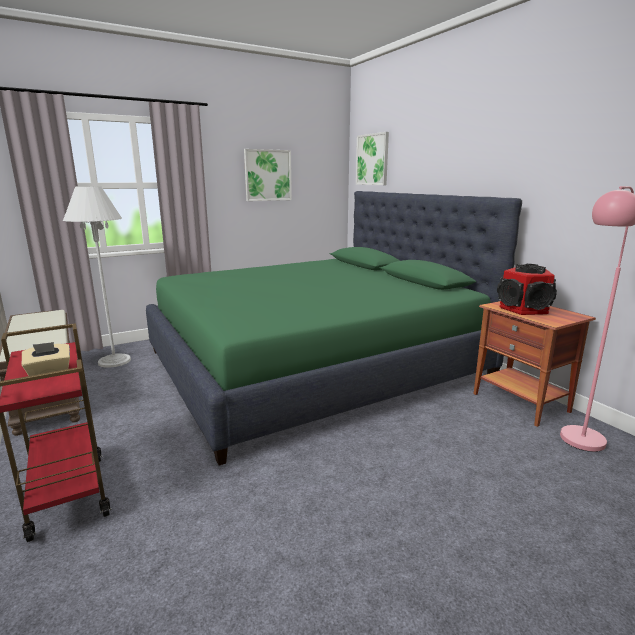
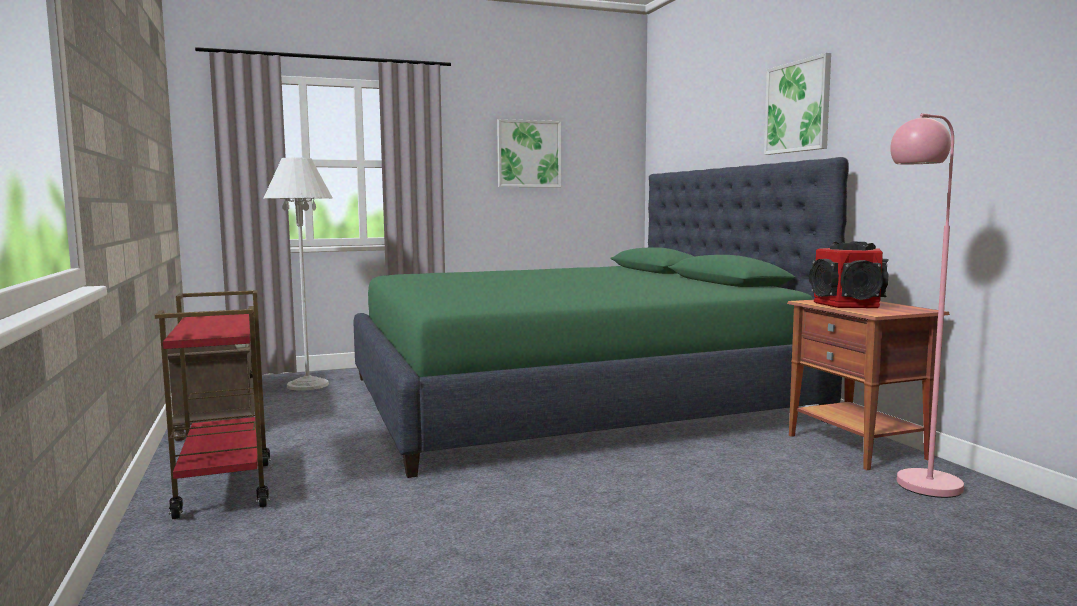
camera: 10 degrees right, 10 degrees down
beige tissue box [21,342,70,376] -> none
picture [356,132,389,185] -> picture moved to [764,53,831,155]

